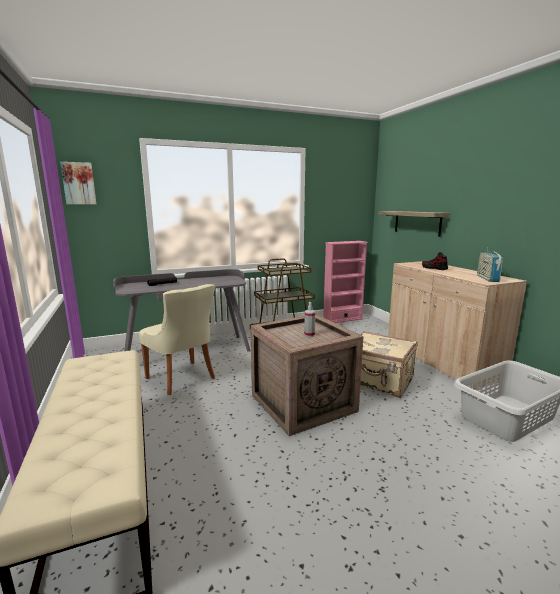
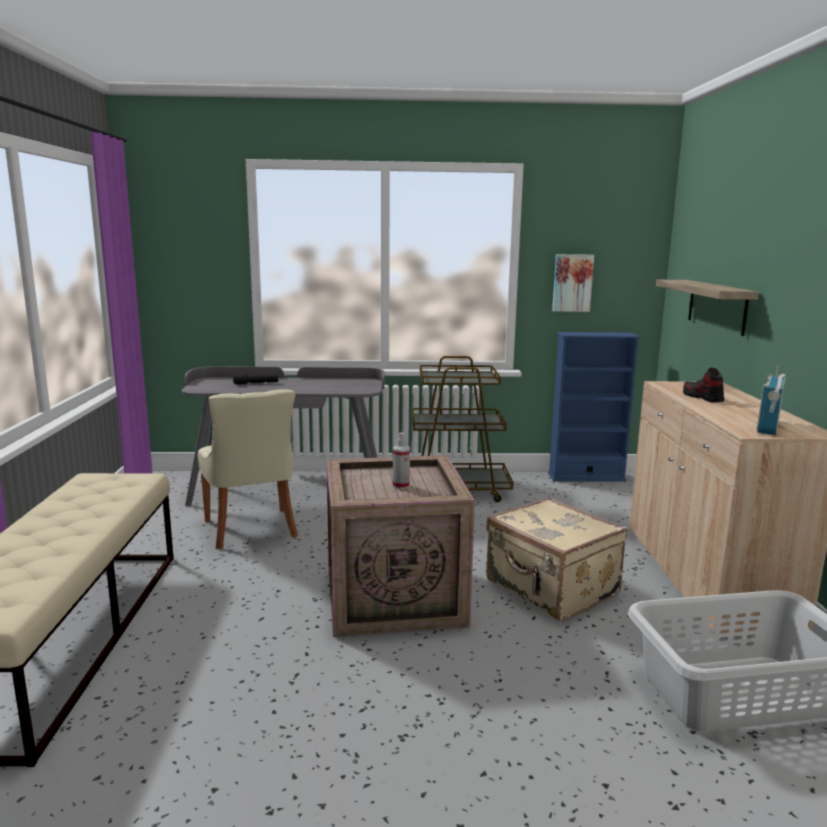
camera: 20 degrees right, 0 degrees up
picture [60,162,96,204] -> picture moved to [552,254,594,312]
pink bookcase [323,241,368,323] -> blue bookcase [548,332,640,482]

